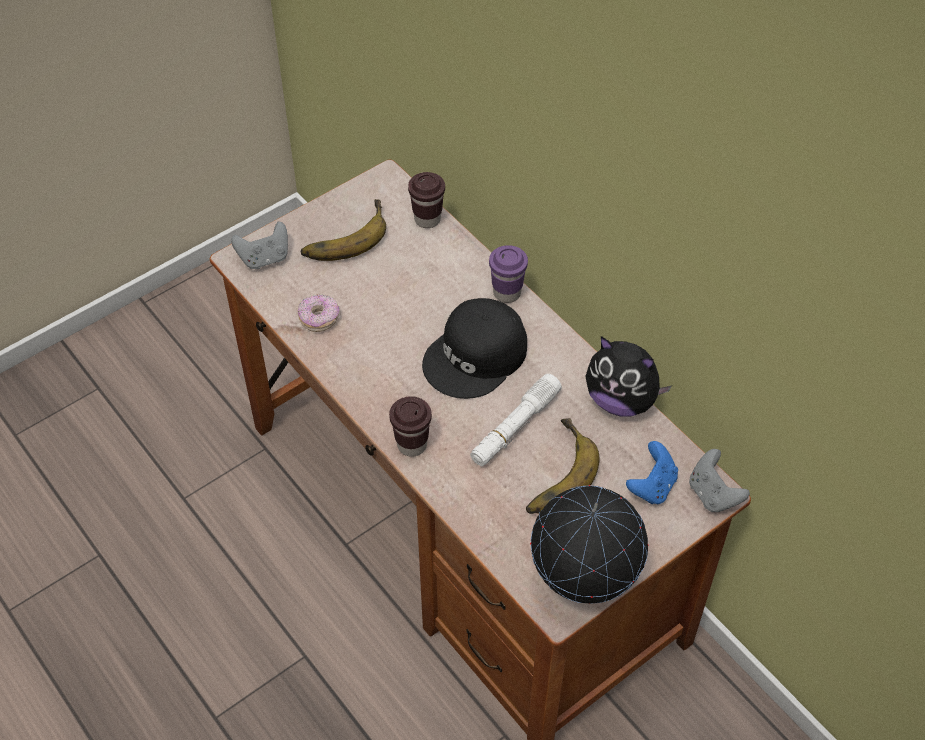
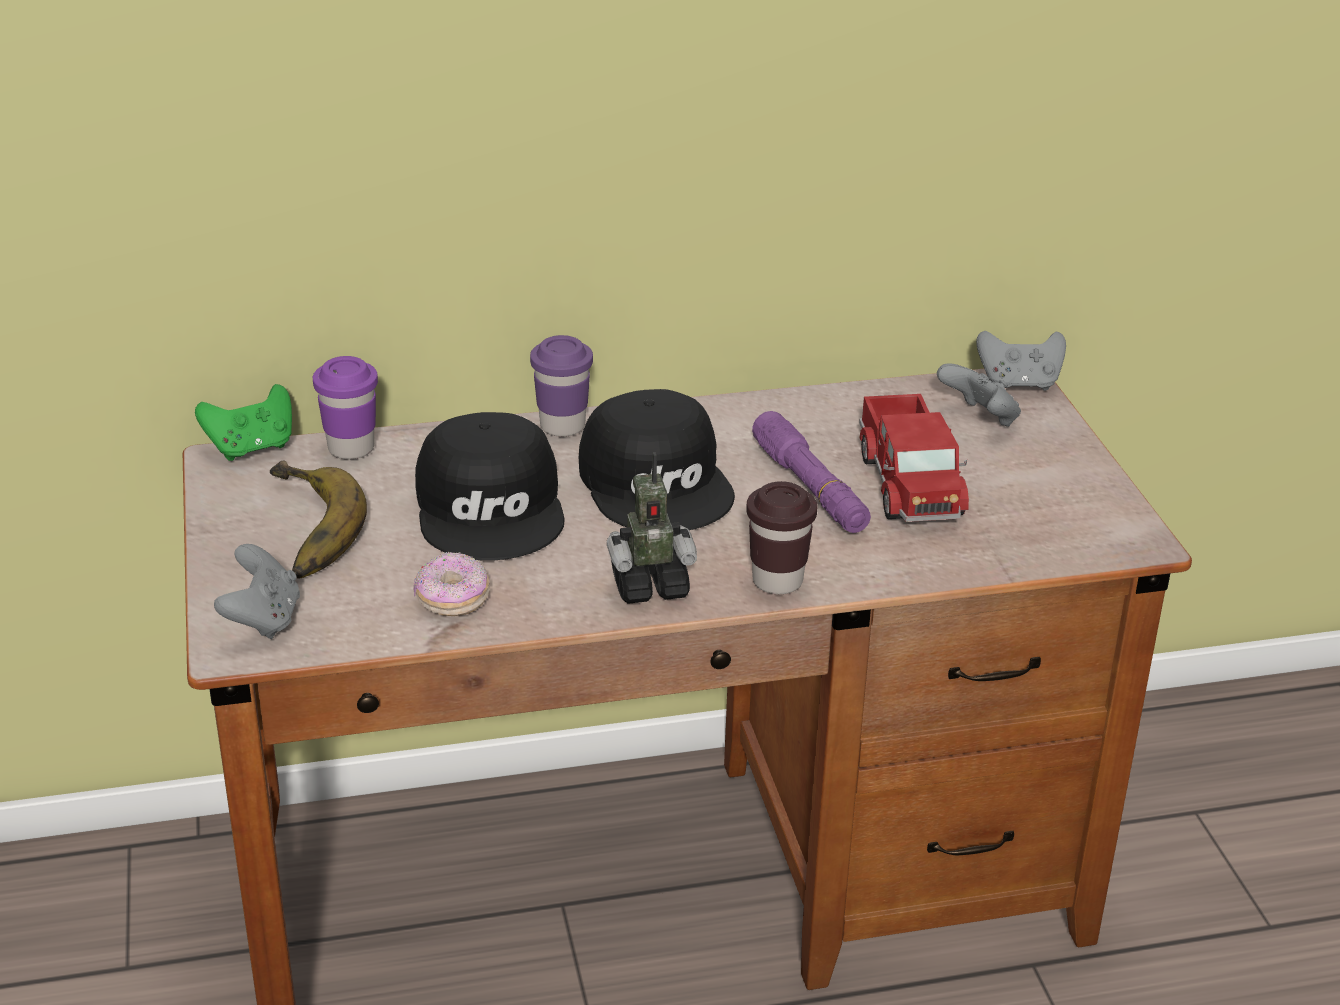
camera: 65 degrees left, 20 degrees down
brown cup [408,172,445,228] -> purple cup [313,356,378,459]
white flashlight [470,374,562,466] -> purple flashlight [752,411,871,533]
banana [526,418,600,514] -> toy truck [859,394,969,522]
globe [530,485,648,604] -> none
plush toy [585,336,672,417] -> none
blue game controller [626,441,678,504] -> grey game controller [937,363,1021,427]
none -> green game controller [195,384,292,461]
none -> black cap [415,412,565,561]
none -> toy robot [607,453,697,604]

